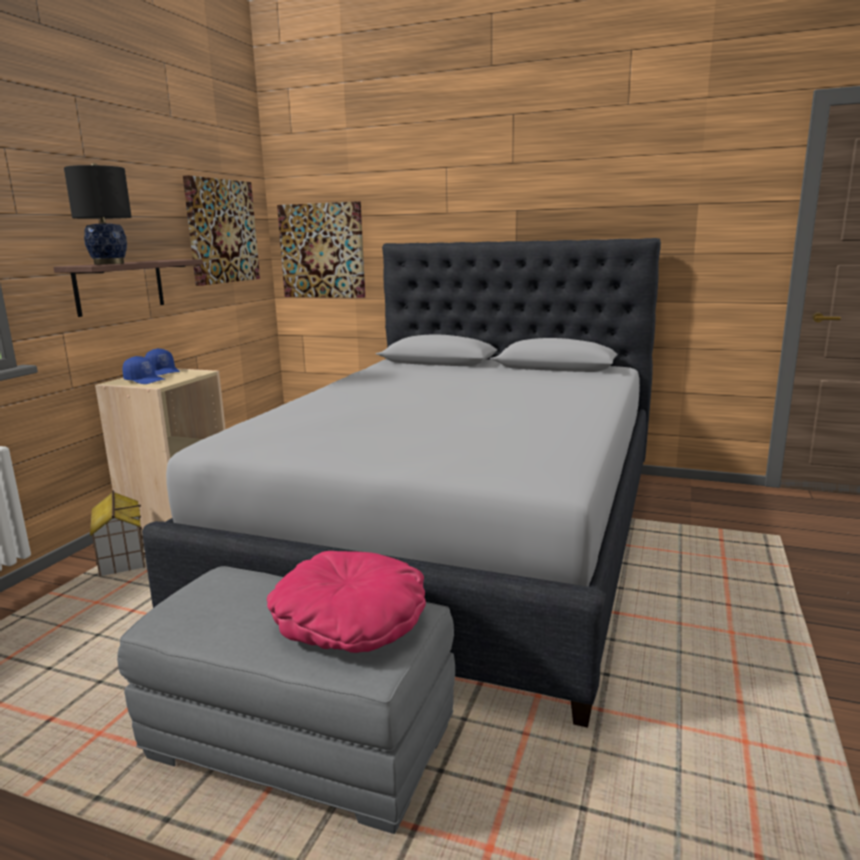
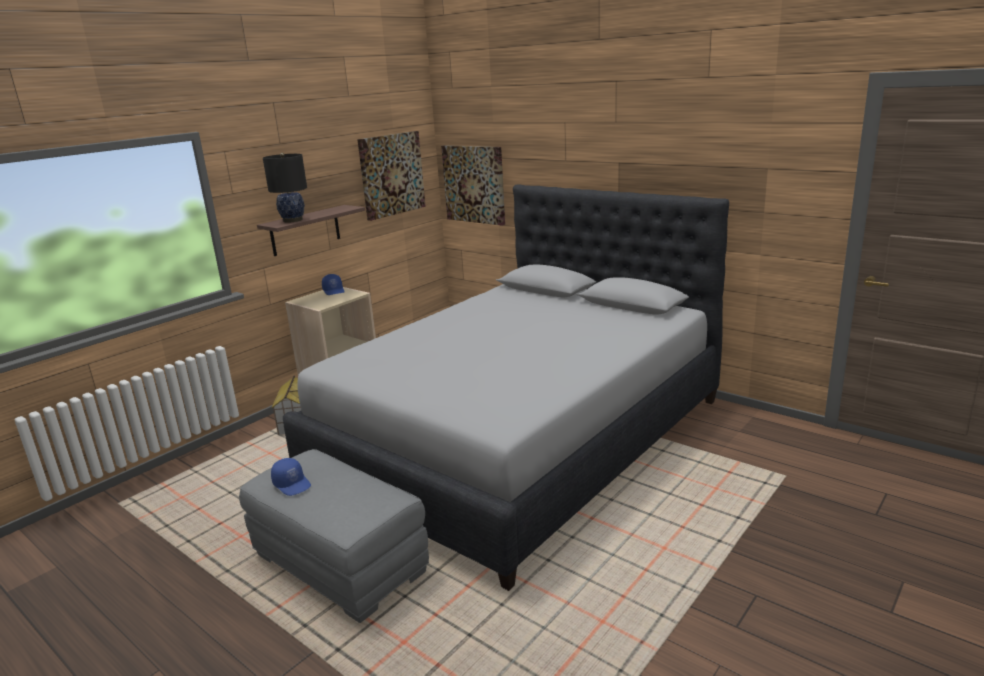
camera: 20 degrees right, 5 degrees up
blue cap [123,356,164,384] -> blue cap moved to [271,458,311,496]
pink pillow [267,551,426,653] -> none

